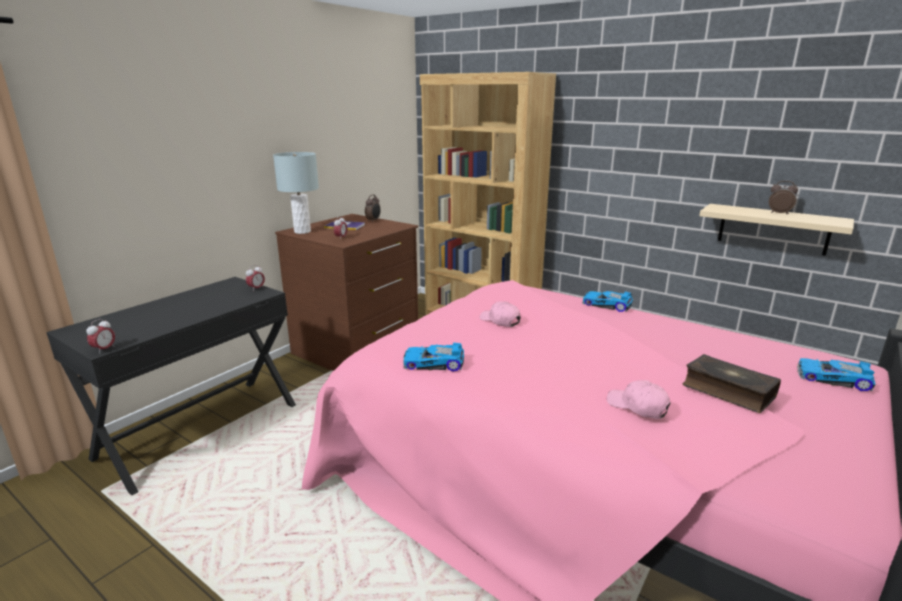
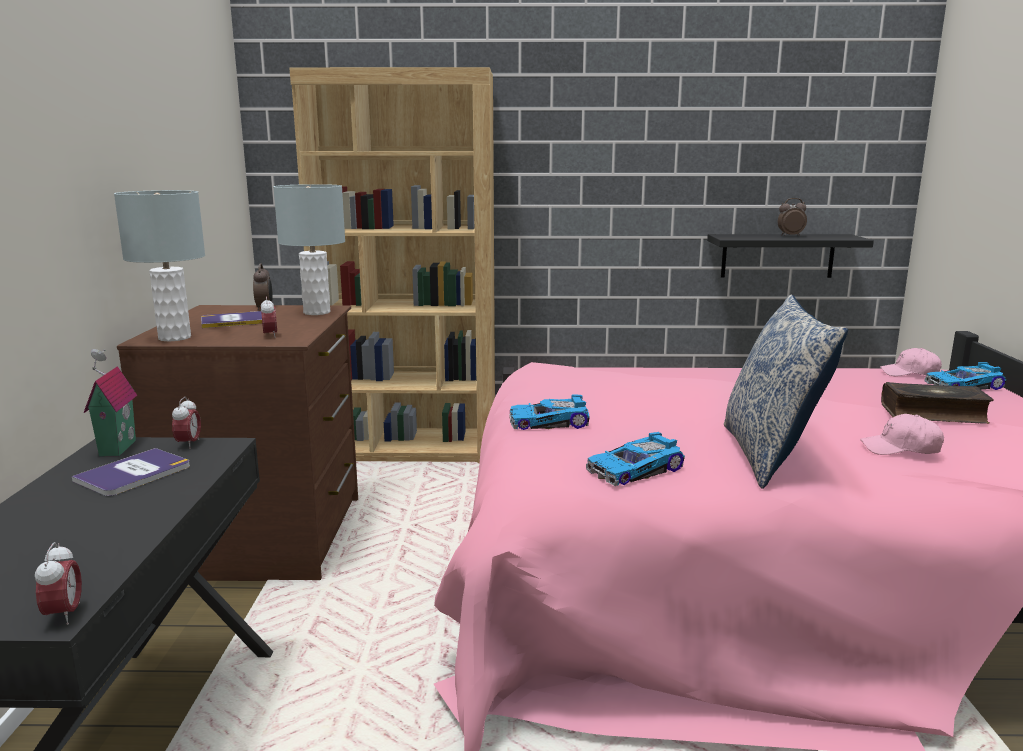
camera: 35 degrees left, 5 degrees down
pink cap [480,301,521,327] -> pink cap moved to [880,348,942,376]
toy car [582,291,633,312] -> toy car moved to [509,394,590,430]
beige shelf [699,204,854,256] -> black shelf [707,234,874,278]
none -> book [72,448,190,496]
none -> toy house [84,349,137,457]
none -> grey table lamp [273,184,345,315]
none -> pillow [724,295,848,489]

